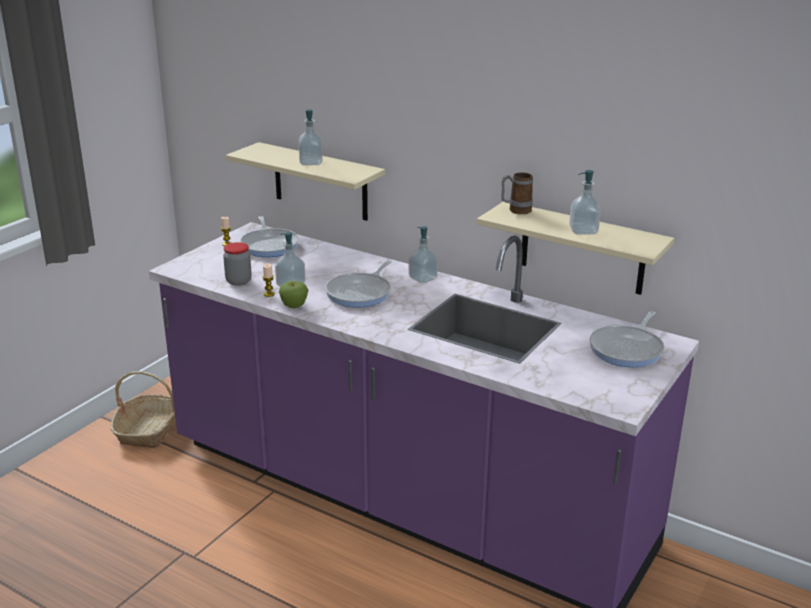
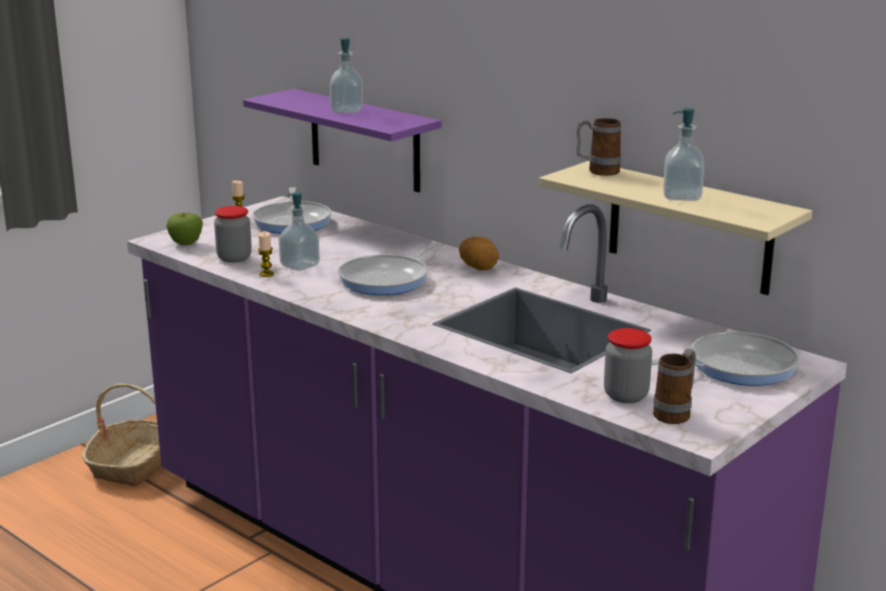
camera: 10 degrees right, 5 degrees down
beige shelf [226,142,385,221] -> purple shelf [243,89,442,192]
apple [279,281,308,308] -> apple moved to [166,213,203,245]
soap dispenser [409,226,438,283] -> potato [459,237,499,271]
frying pan [589,311,664,367] -> frying pan turned 150 degrees counterclockwise [651,332,799,386]
none -> jar [604,328,652,403]
none -> mug [653,349,696,424]

